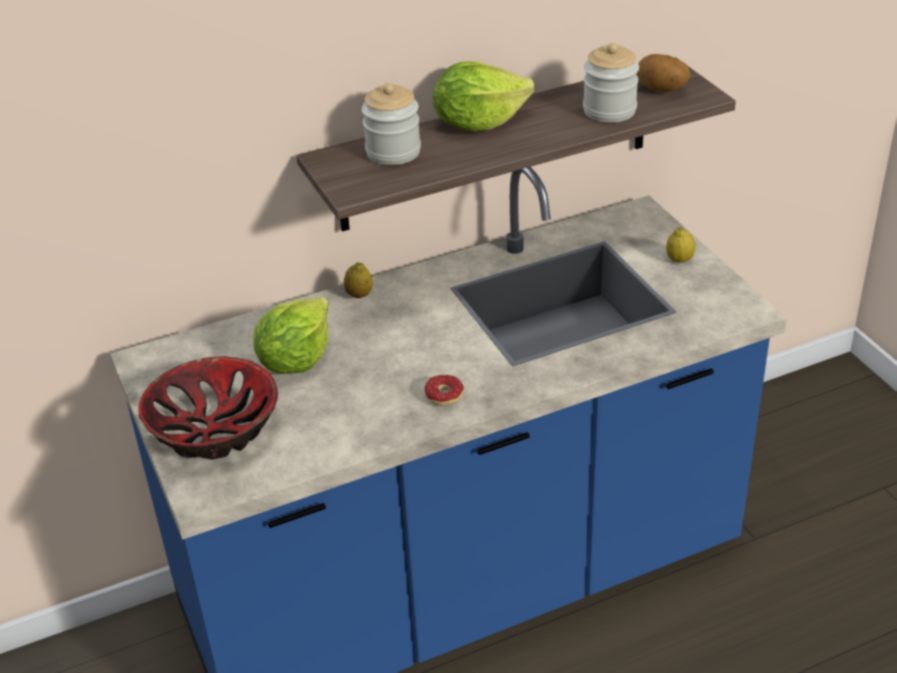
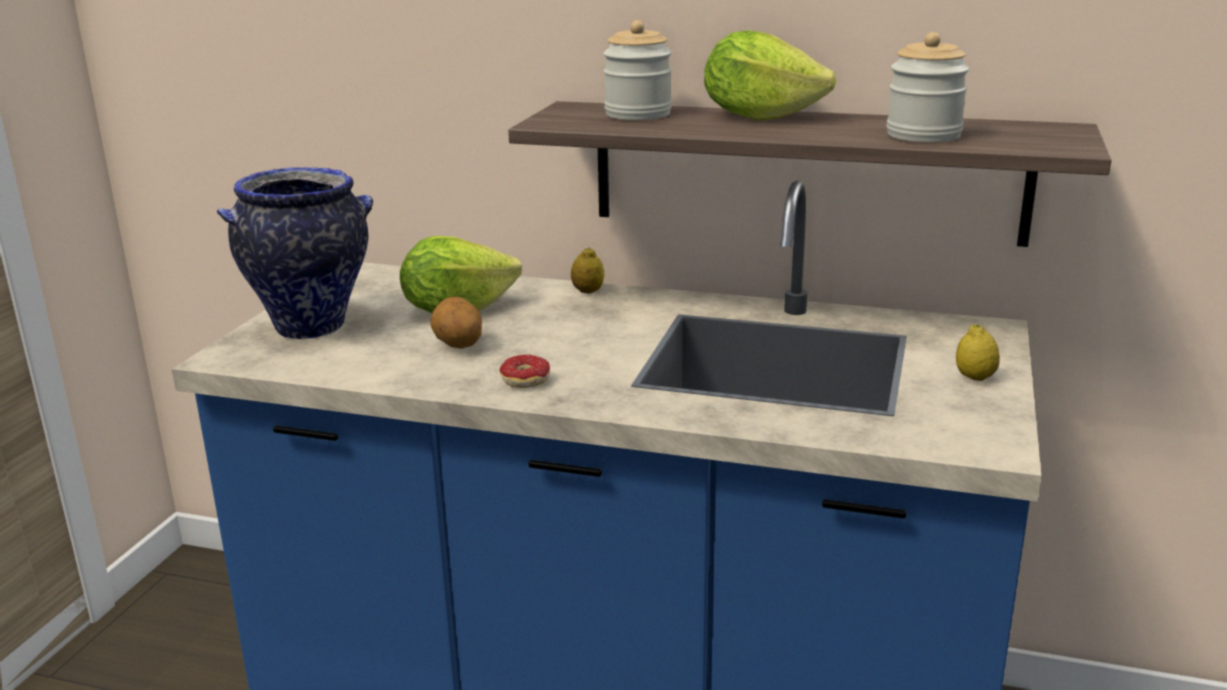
camera: 40 degrees right, 15 degrees down
bowl [138,357,278,460] -> vase [217,167,373,339]
potato [637,54,691,92] -> potato moved to [431,297,482,349]

